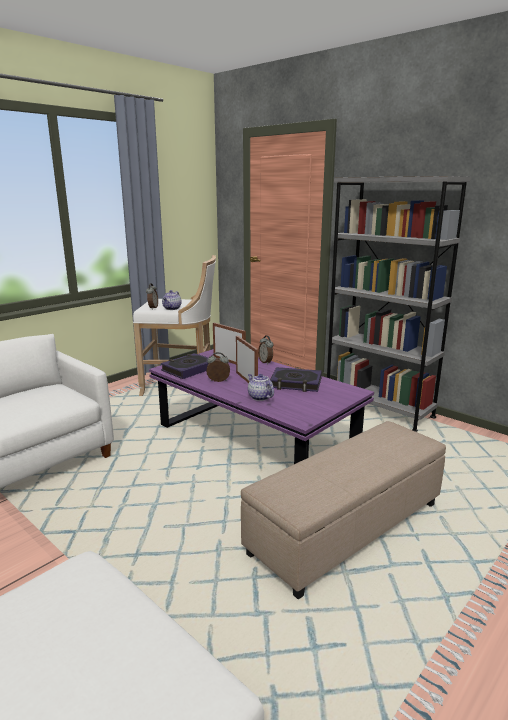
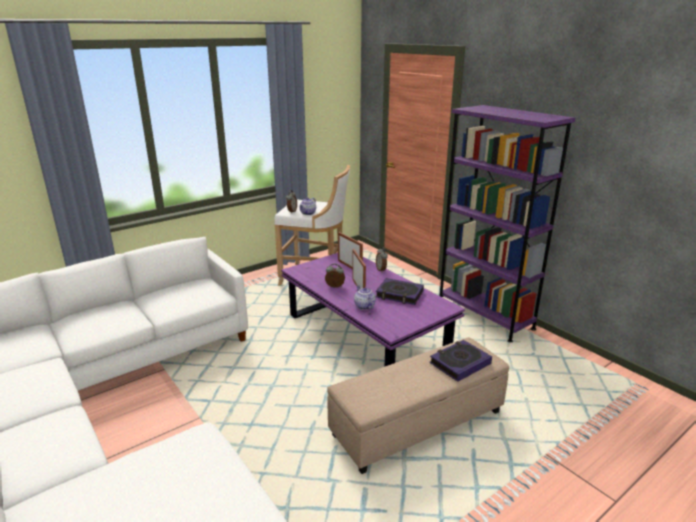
camera: 10 degrees right, 5 degrees up
book [161,353,208,379] -> book moved to [429,340,492,382]
grey bookcase [327,176,471,432] -> purple bookcase [440,105,575,342]

